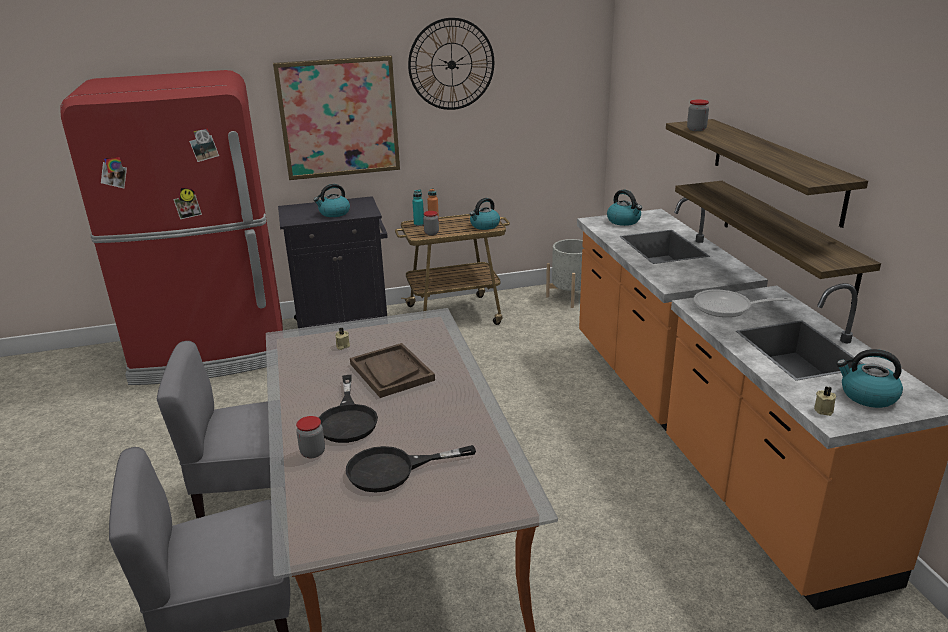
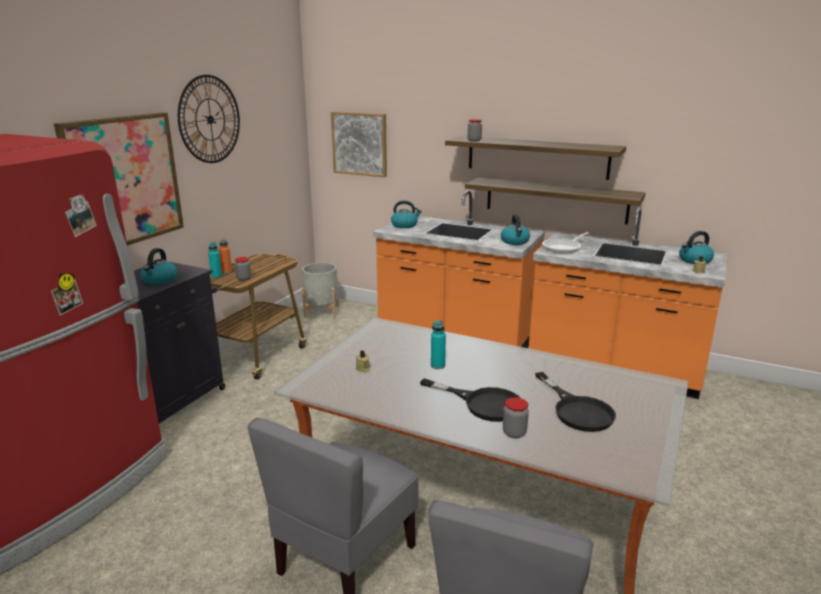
camera: 50 degrees left, 5 degrees down
black frying pan [346,445,476,493] -> black frying pan turned 45 degrees counterclockwise [535,372,616,432]
brown tray [350,343,435,398] -> turquoise bottle [431,321,446,369]
kettle [470,198,500,230] -> kettle moved to [501,214,530,245]
none -> picture [331,112,387,177]

